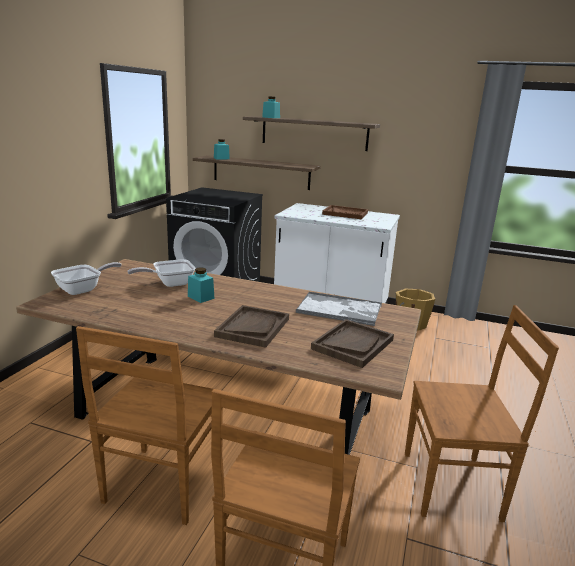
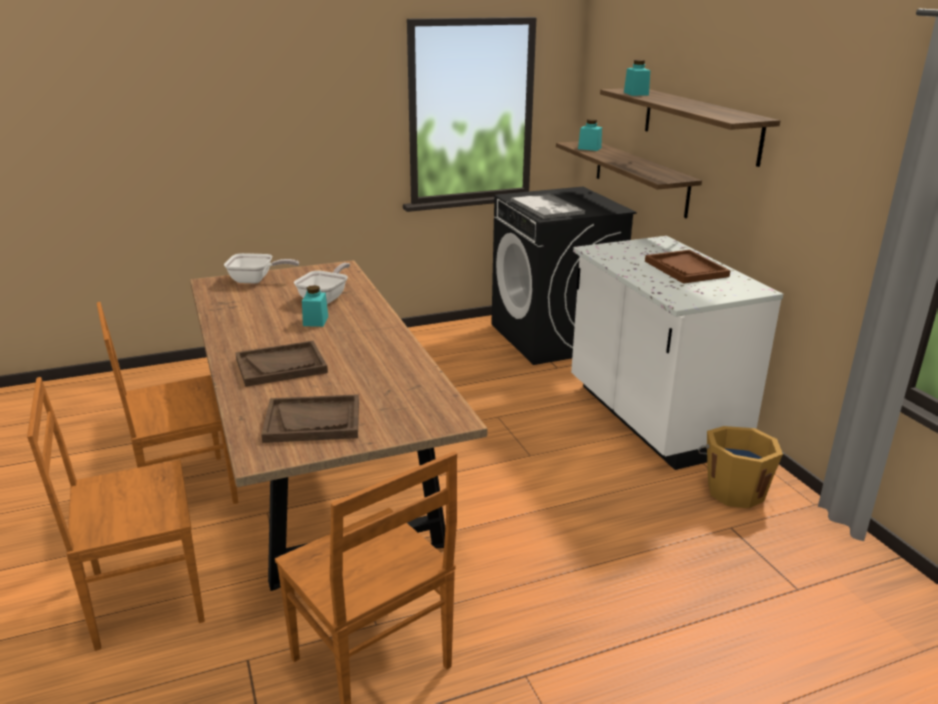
camera: 50 degrees right, 5 degrees up
frying pan [127,259,195,287] -> frying pan turned 90 degrees clockwise [294,263,350,304]
tray [296,292,382,326] -> tray moved to [510,193,585,219]

